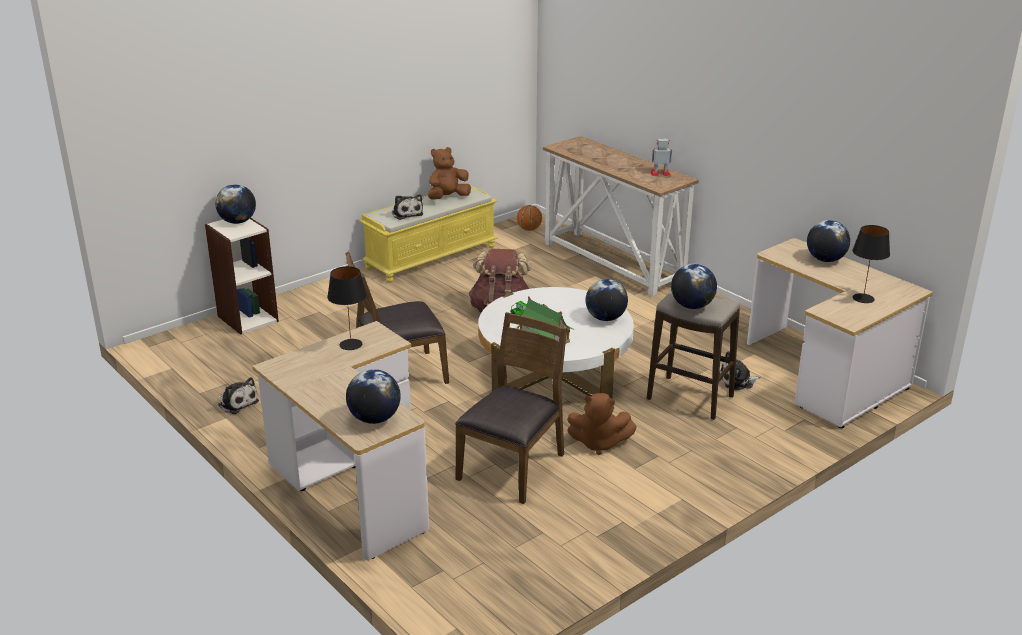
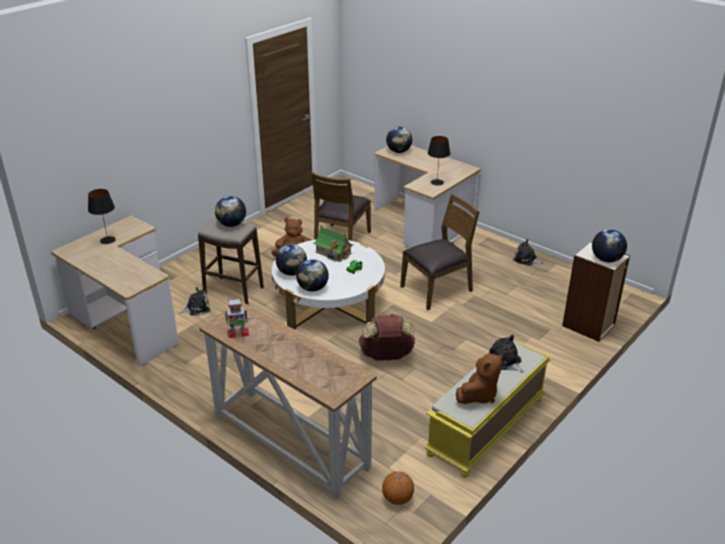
camera: 170 degrees right, 5 degrees up
globe [807,220,850,262] -> globe moved to [296,259,329,292]

